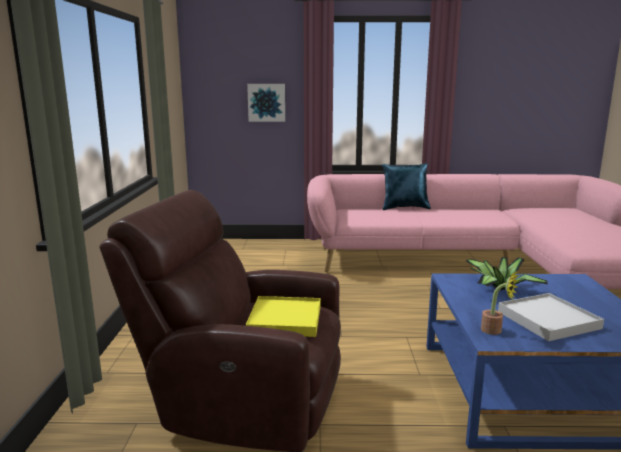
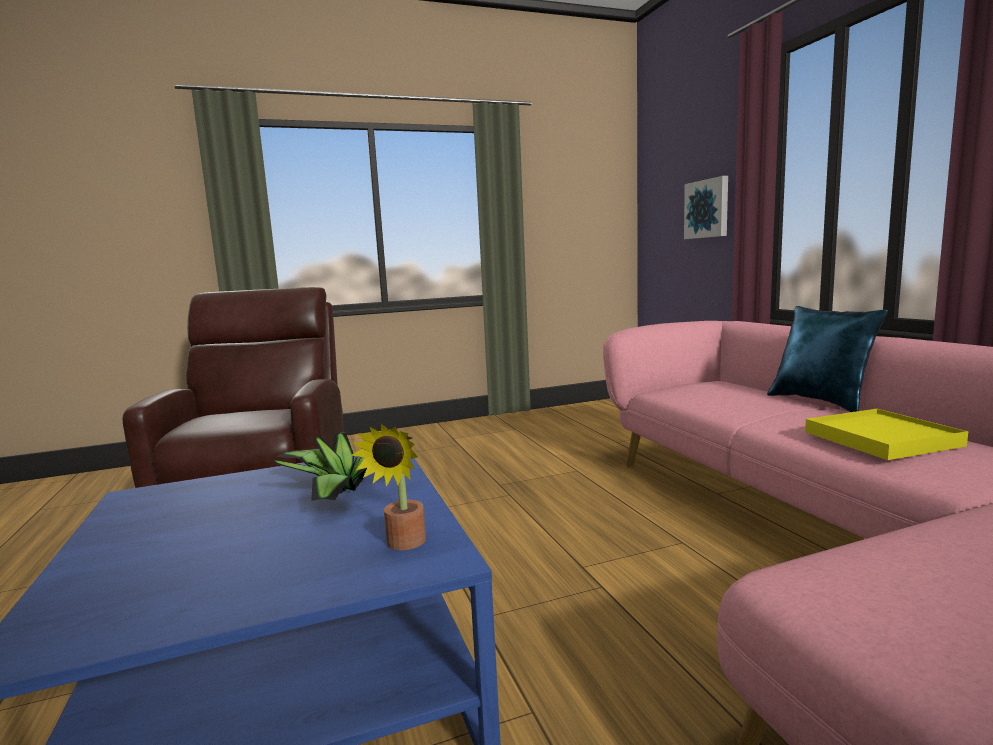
camera: 70 degrees right, 5 degrees down
yellow tray [246,296,321,337] -> yellow tray moved to [805,409,968,460]
potted plant [481,271,520,335] -> potted plant moved to [351,424,426,550]
white tray [498,293,604,341] -> none

